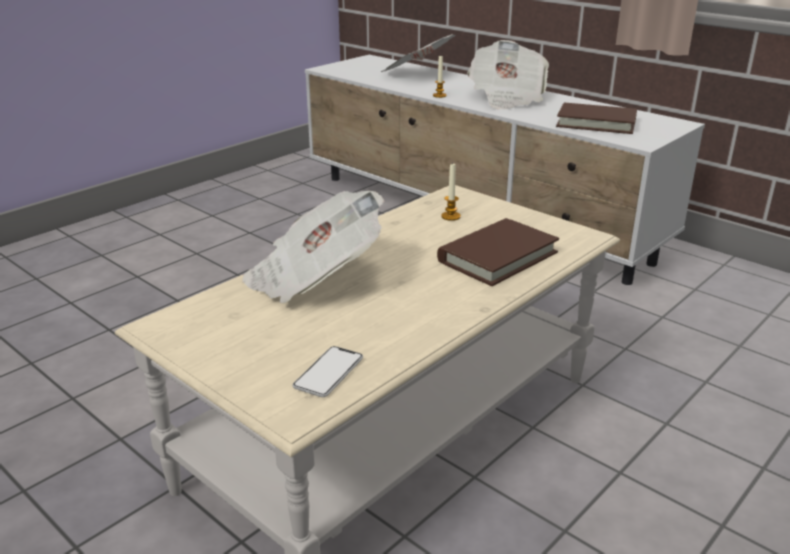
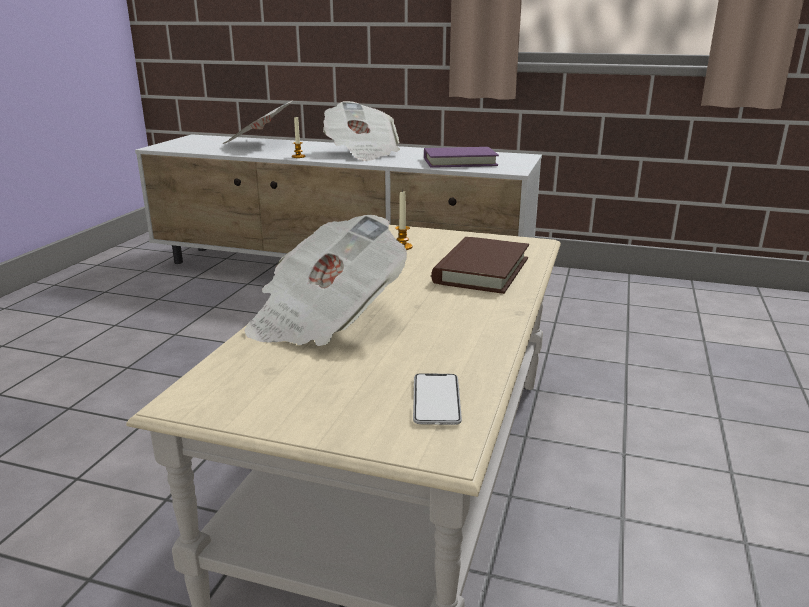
camera: 25 degrees left, 5 degrees down
brown book [556,103,637,134] -> purple book [424,147,499,168]

